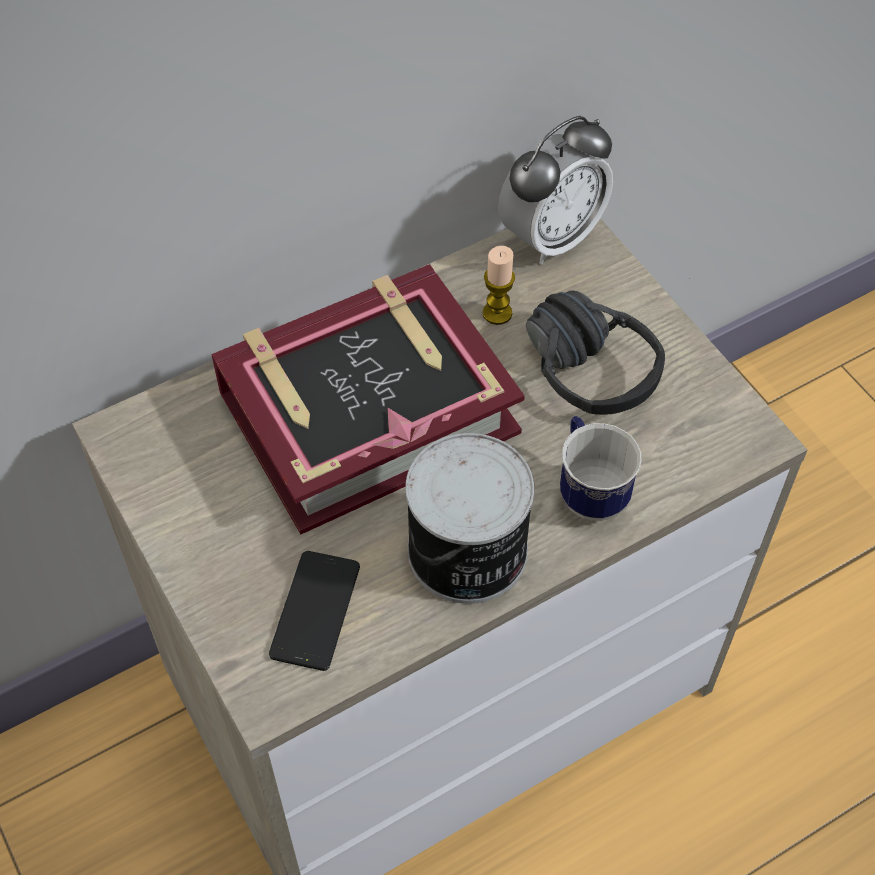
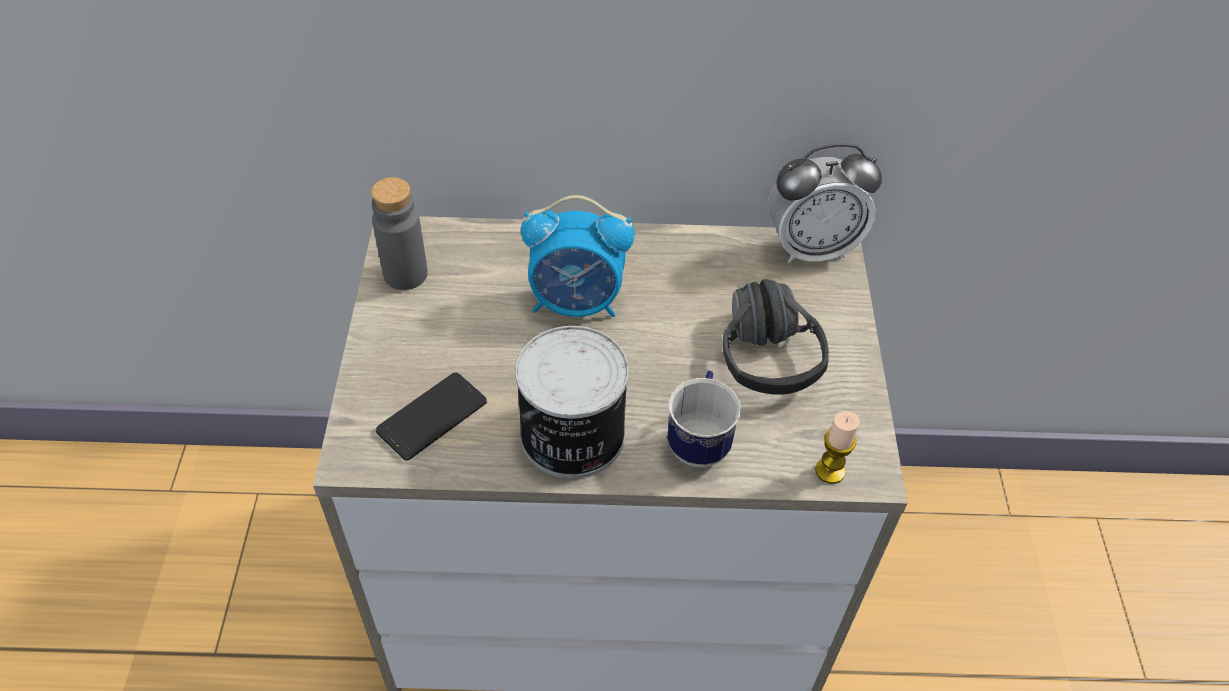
camera: 30 degrees right, 5 degrees down
book [211,264,525,535] -> alarm clock [521,195,635,317]
candle [483,246,515,325] -> candle moved to [815,411,860,484]
none -> grey bottle [371,177,428,290]

